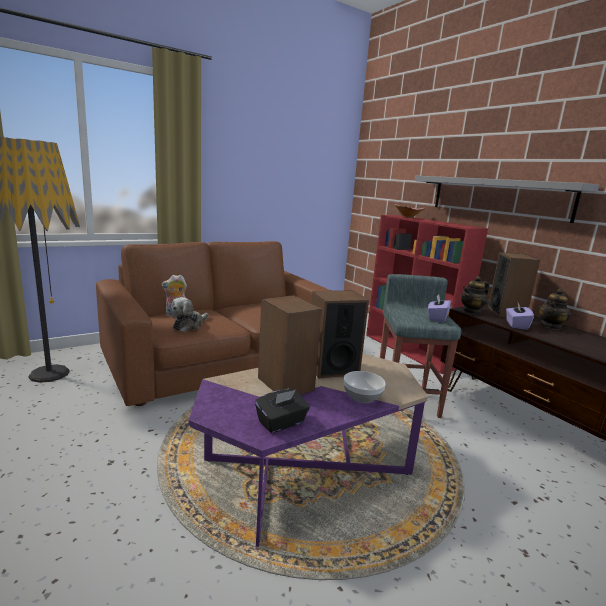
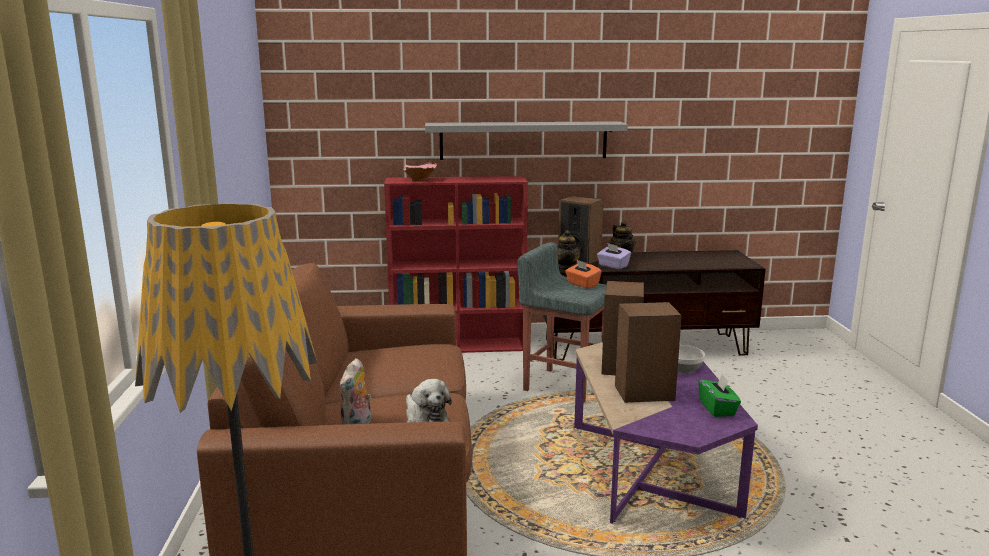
camera: 60 degrees left, 0 degrees up
black tissue box [255,389,310,433] -> green tissue box [698,374,741,417]
purple tissue box [428,294,451,322] -> orange tissue box [565,259,602,289]

